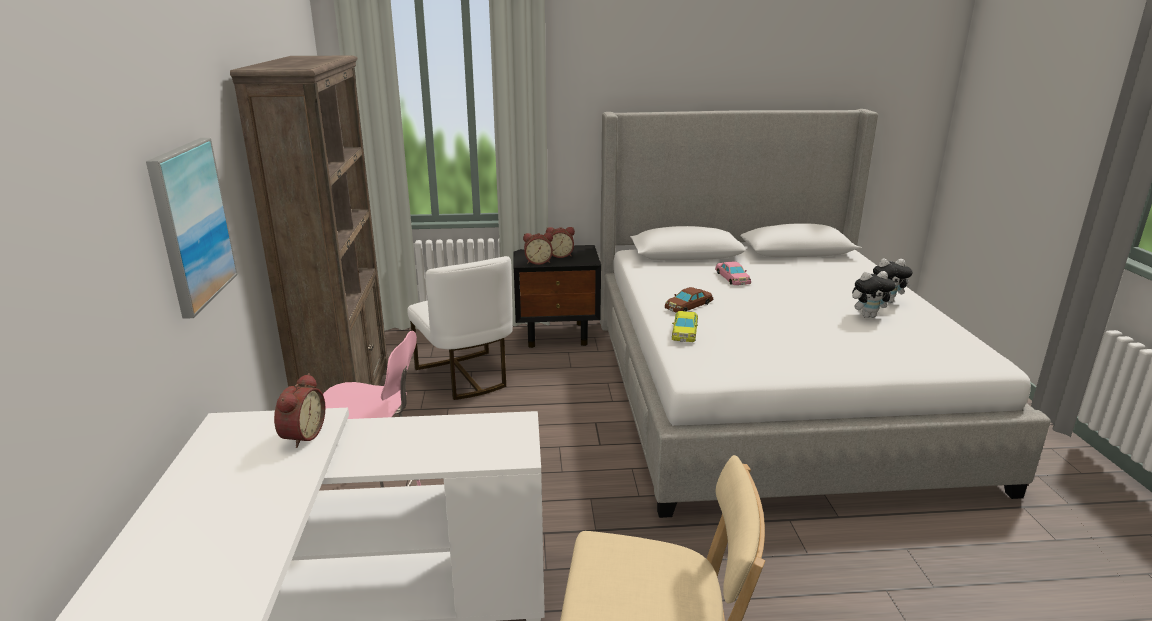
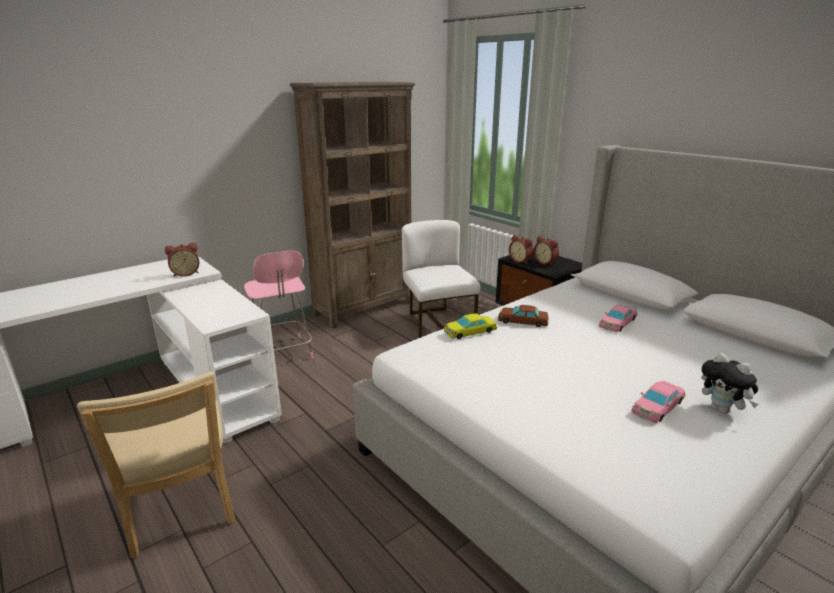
camera: 55 degrees right, 0 degrees up
picture [146,138,238,319] -> none
white chair [407,256,513,400] -> white chair turned 135 degrees clockwise [402,220,480,338]
plush toy [852,271,896,318] -> pink toy car [631,381,685,423]

